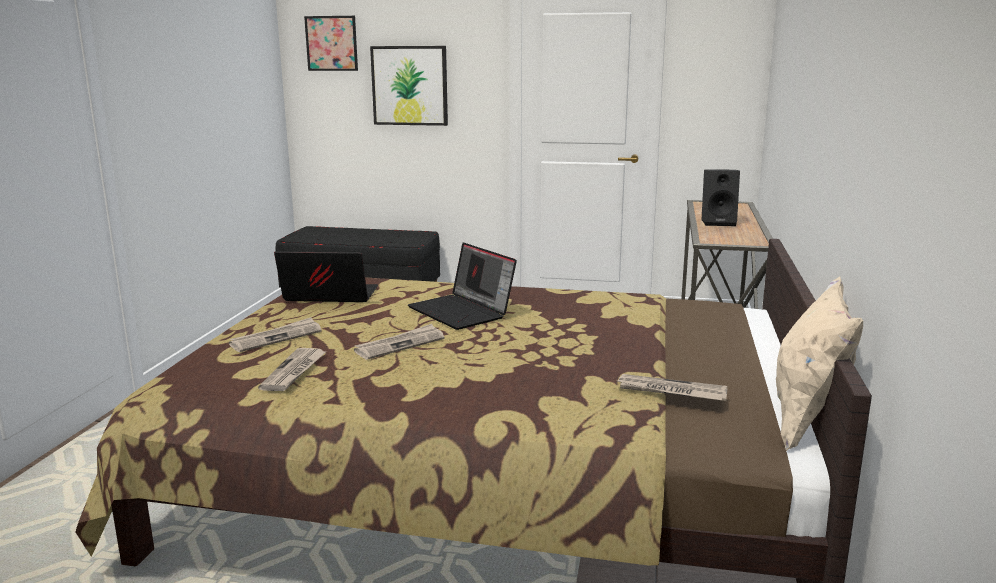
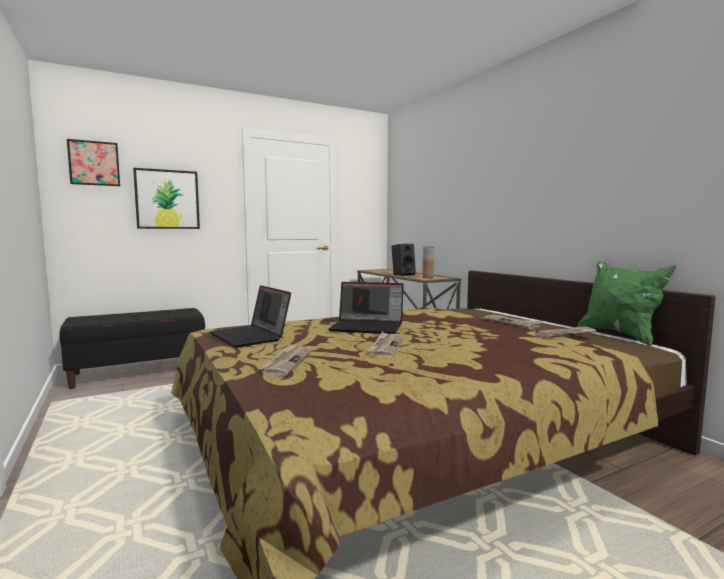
camera: 40 degrees left, 10 degrees down
newspaper [258,348,327,391] -> newspaper moved to [484,315,543,329]
laptop [274,251,378,302] -> laptop turned 90 degrees counterclockwise [210,285,291,347]
beige pillow [776,276,863,451] -> green pillow [578,261,676,346]
none -> brown vase [422,247,434,278]

